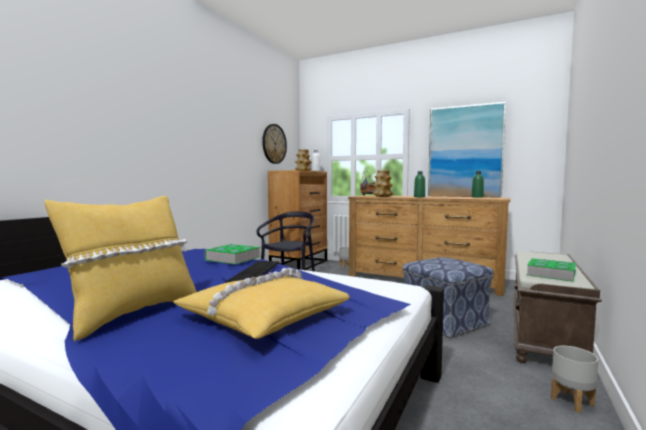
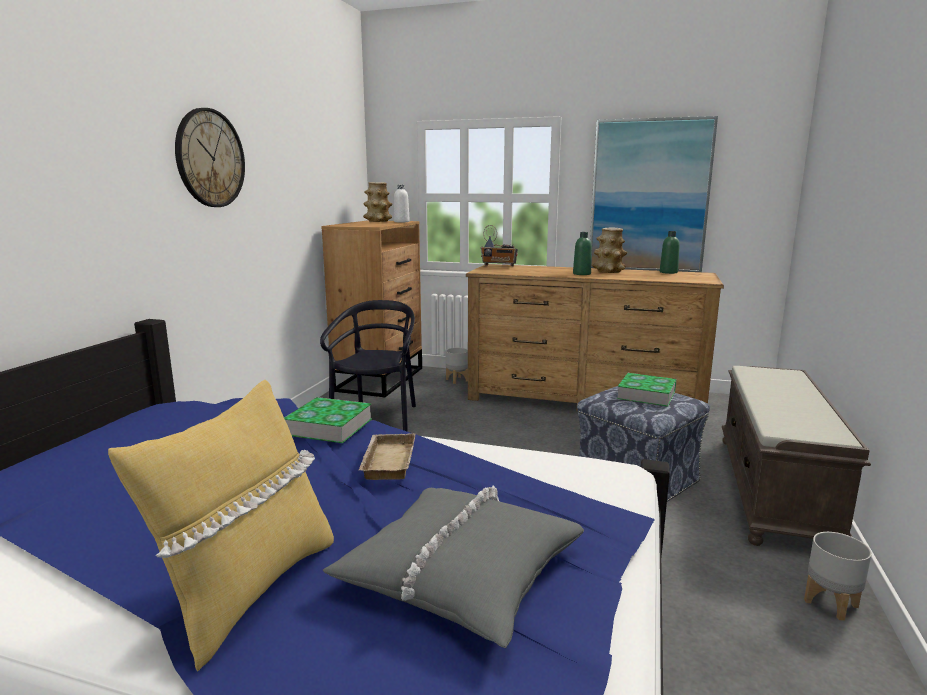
camera: 10 degrees left, 10 degrees up
yellow pillow [173,268,351,339] -> grey pillow [323,486,584,648]
keyboard [226,261,279,283] -> beige tray [359,433,415,480]
wall clock [262,124,287,164] -> wall clock moved to [175,108,245,207]
vase [372,170,393,197] -> vase moved to [592,228,627,273]
book [527,258,576,282] -> book moved to [617,373,677,407]

